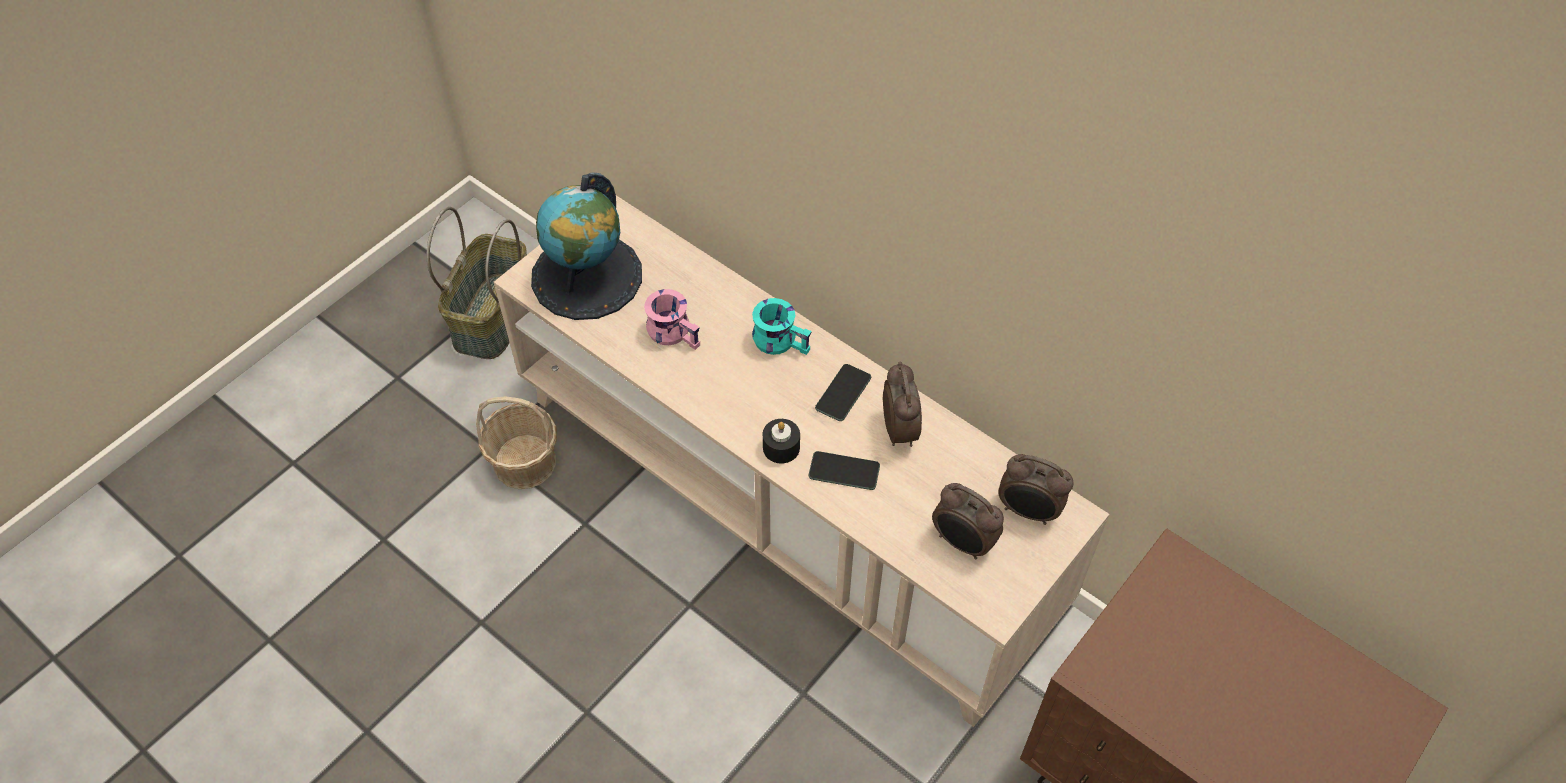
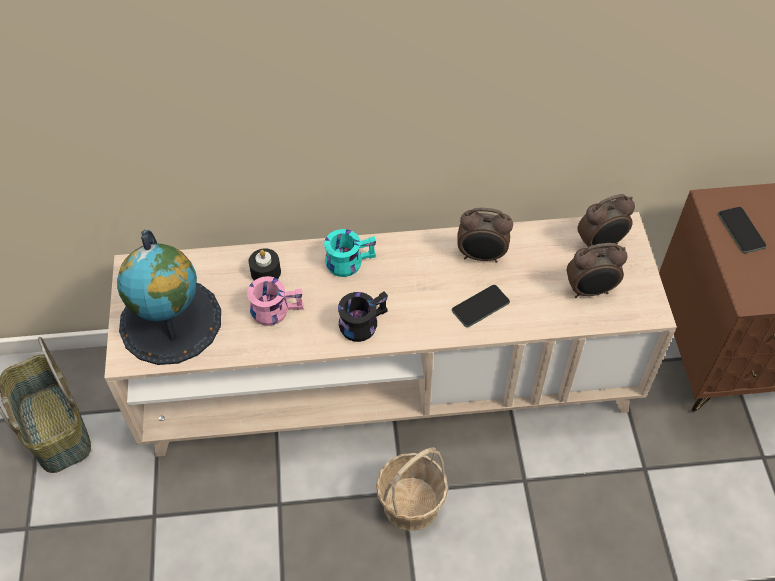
camera: 45 degrees left, 0 degrees up
basket [476,397,557,489] -> basket moved to [376,447,448,531]
black candle [763,419,800,464] -> black candle moved to [249,248,281,280]
phone [815,364,871,421] -> phone moved to [718,207,767,253]
alarm clock [883,361,922,447] -> alarm clock turned 150 degrees clockwise [457,208,513,263]
none -> black mug [338,291,388,342]

